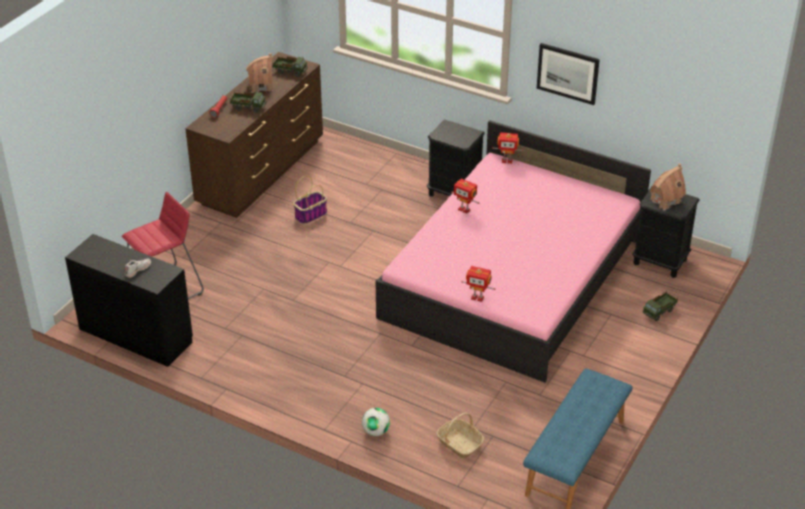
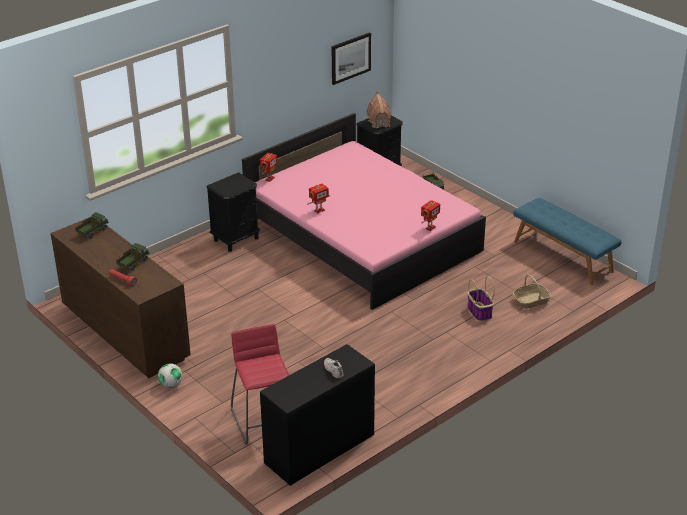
camera: 70 degrees left, 5 degrees down
toy house [246,53,273,93] -> none
basket [293,176,327,224] -> basket moved to [467,276,495,321]
football [362,408,390,436] -> football moved to [158,363,182,388]
picture [537,43,600,105] -> picture moved to [332,33,371,85]

